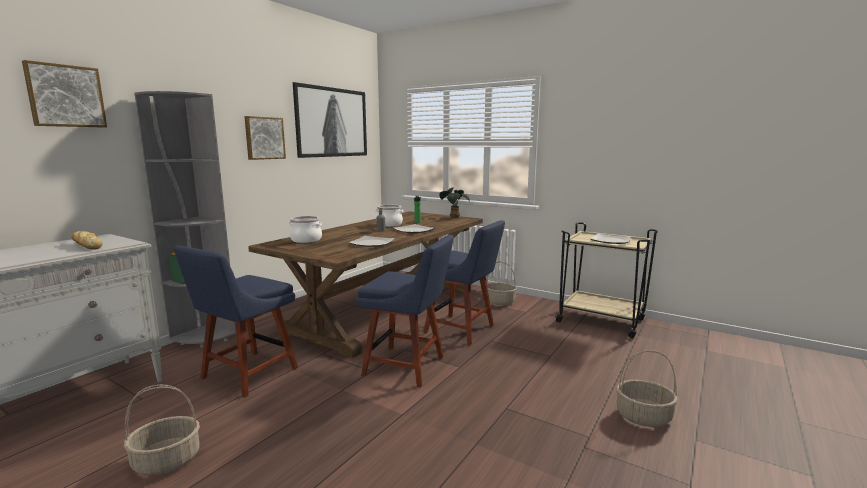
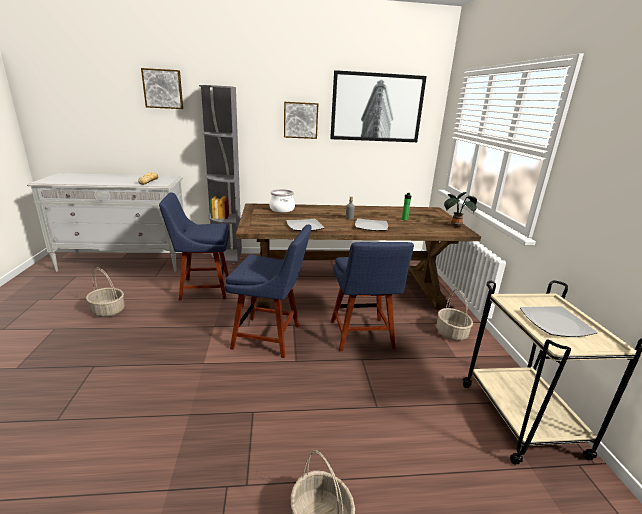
camera: 50 degrees right, 10 degrees up
blue chair [356,235,454,388] -> blue chair turned 60 degrees counterclockwise [225,224,312,358]
cooking pot [375,205,403,227] -> none

